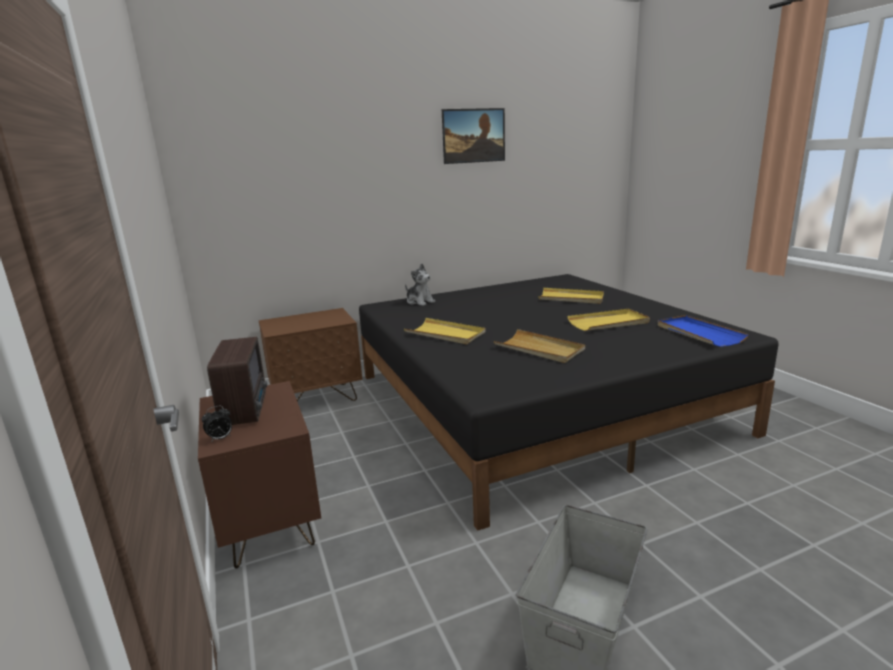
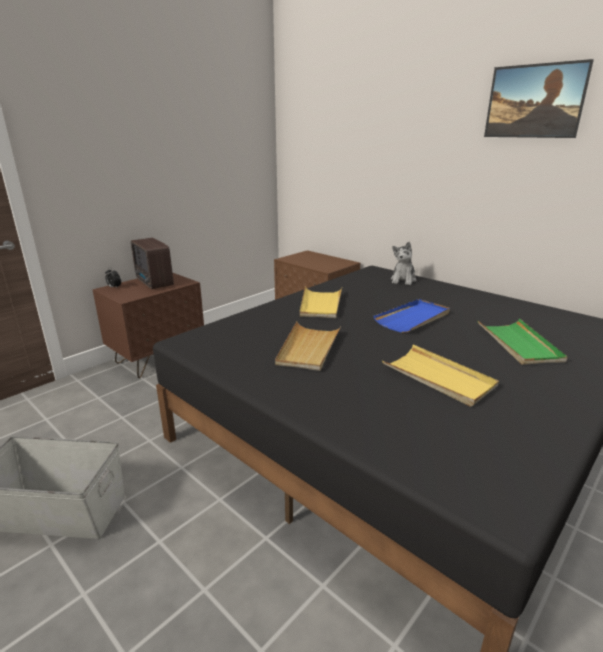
camera: 65 degrees right, 5 degrees up
radio [207,337,267,425] -> radio turned 90 degrees clockwise [131,238,174,289]
yellow tray [538,288,604,304] -> green tray [477,319,567,365]
blue tray [658,315,749,347] -> blue tray moved to [374,299,450,333]

